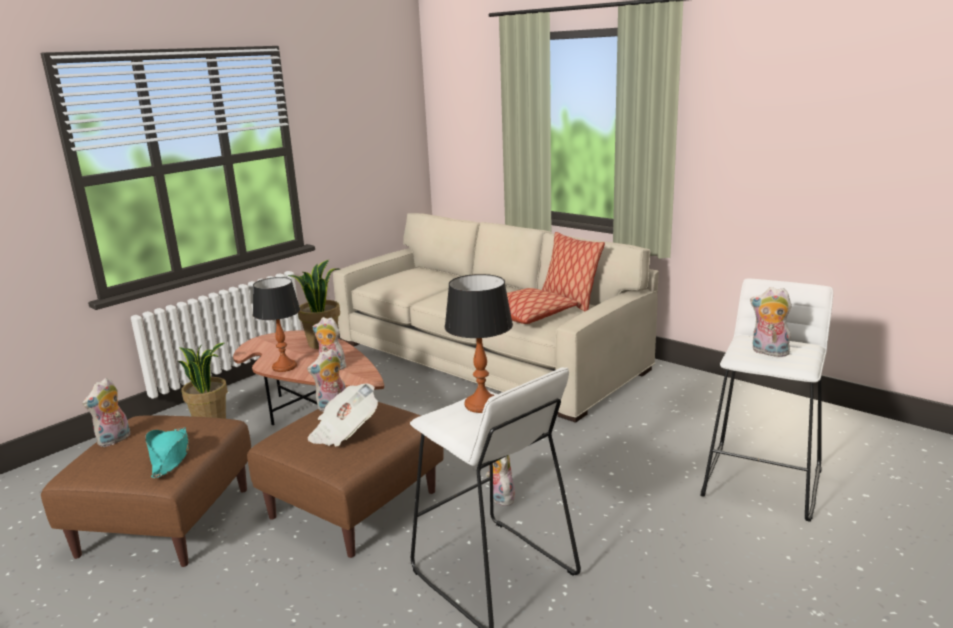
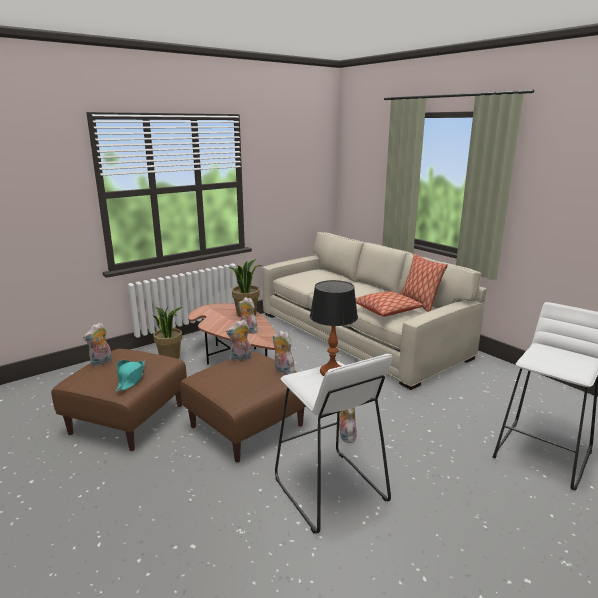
camera: 10 degrees right, 0 degrees up
table lamp [253,277,300,372] -> none
newspaper [308,383,378,447] -> none
plush toy [750,287,792,357] -> plush toy moved to [272,330,294,375]

